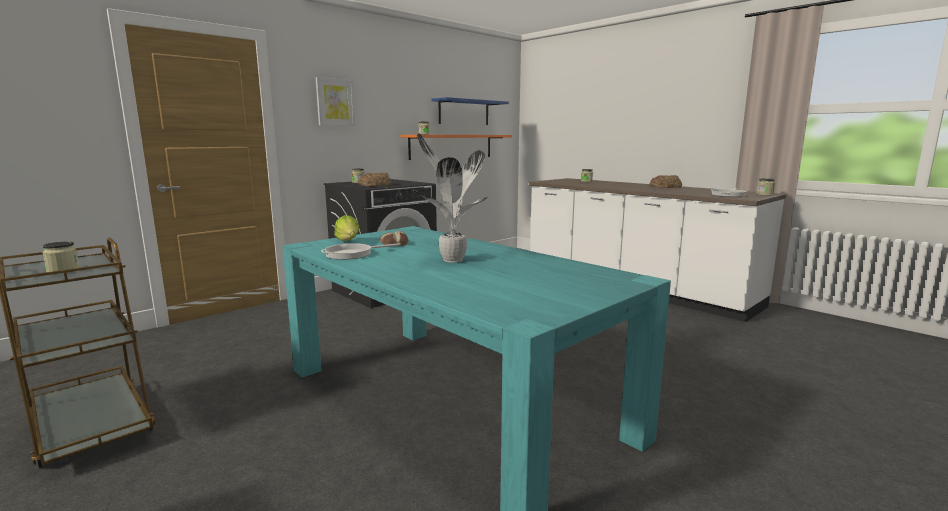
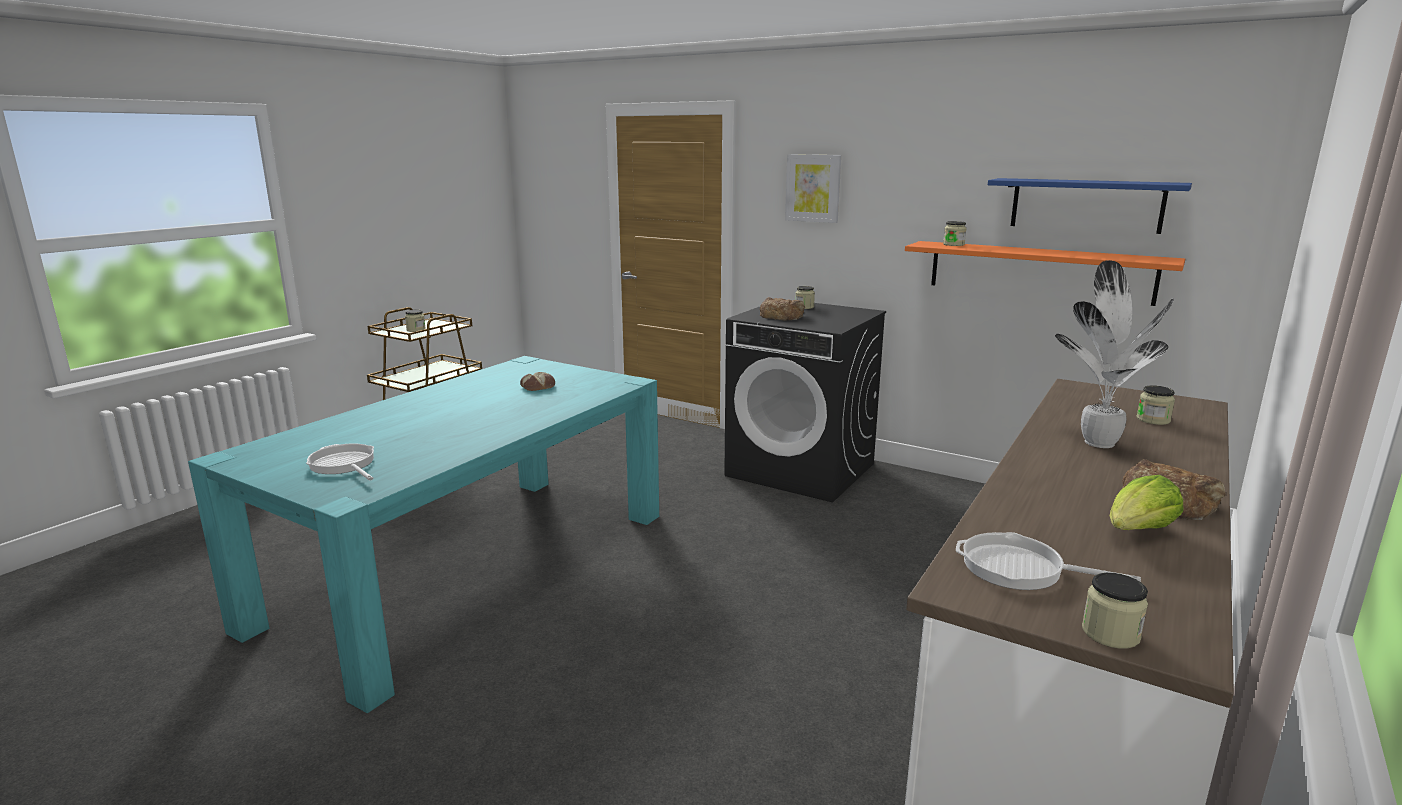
camera: 75 degrees right, 5 degrees up
frying pan [321,243,401,260] -> frying pan moved to [306,443,374,480]
lettuce [334,215,360,241] -> lettuce moved to [1110,475,1183,530]
potted plant [412,133,488,263] -> potted plant moved to [1055,260,1174,448]

